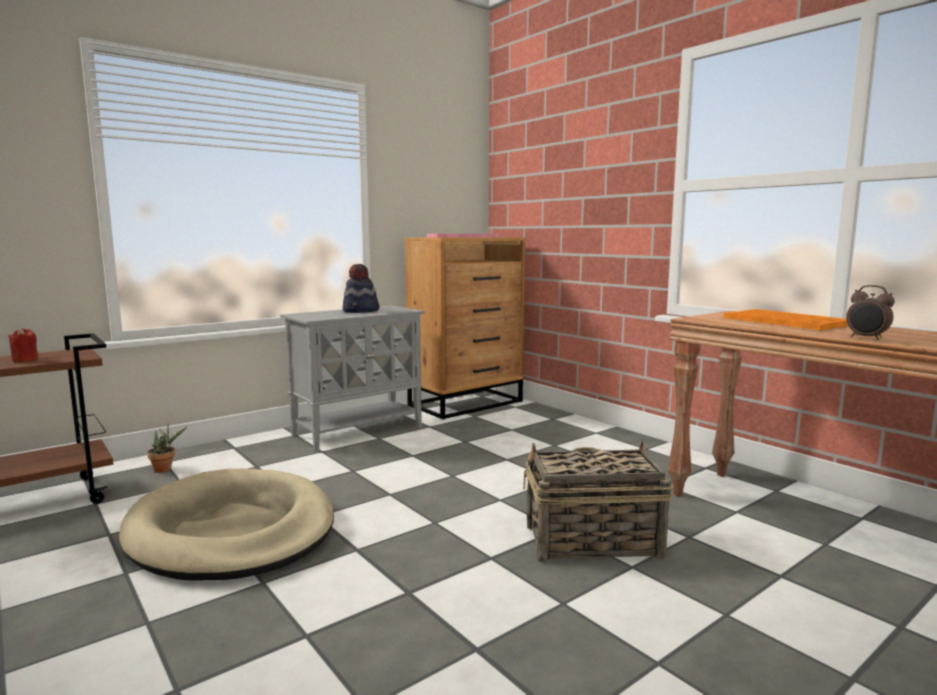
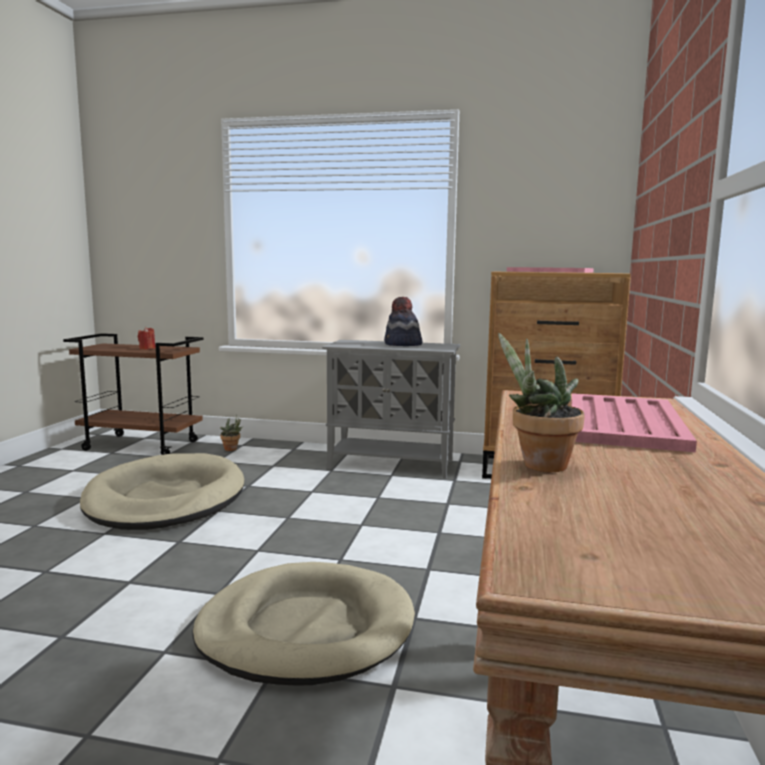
camera: 50 degrees right, 0 degrees up
basket [523,441,673,563] -> beige dog bed [193,562,415,686]
orange tray [724,309,848,330] -> pink tray [571,393,697,453]
alarm clock [846,285,895,340] -> potted plant [498,333,584,472]

